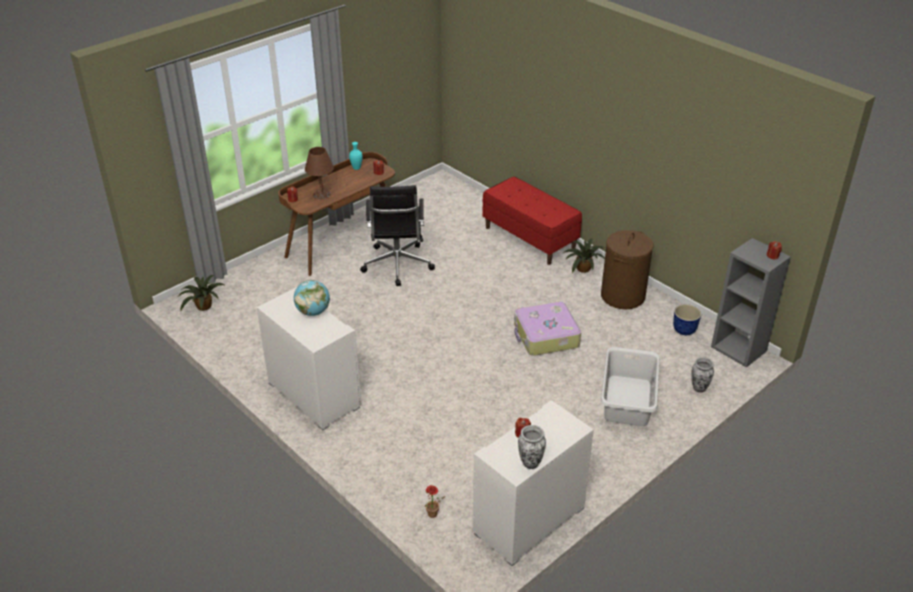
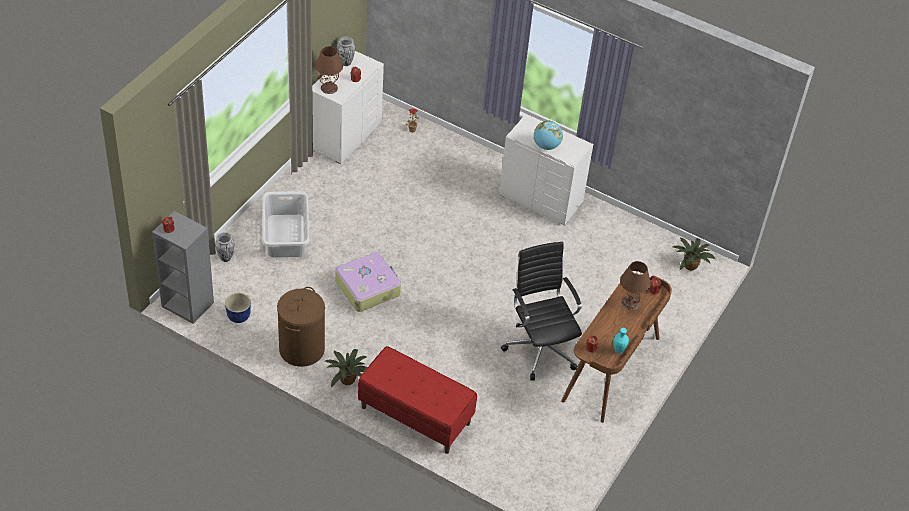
camera: 160 degrees right, 10 degrees up
none -> brown table lamp [315,46,343,94]

